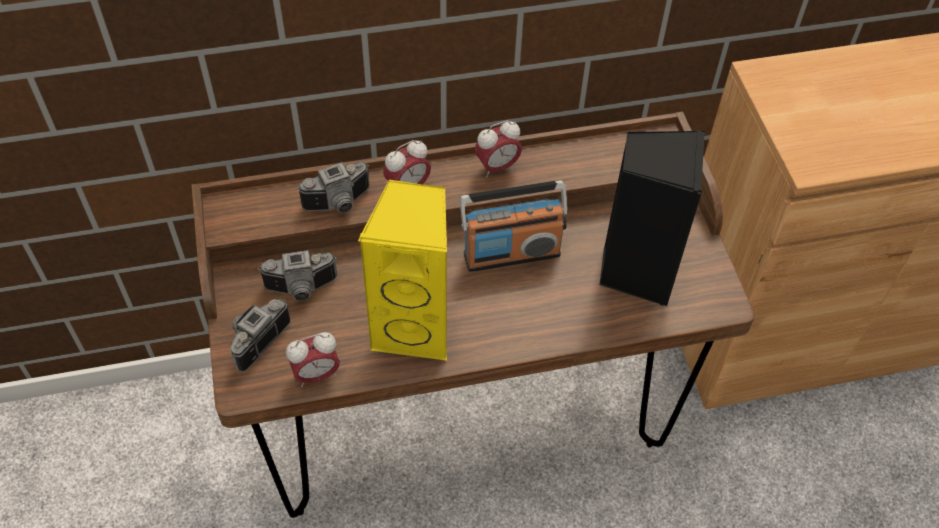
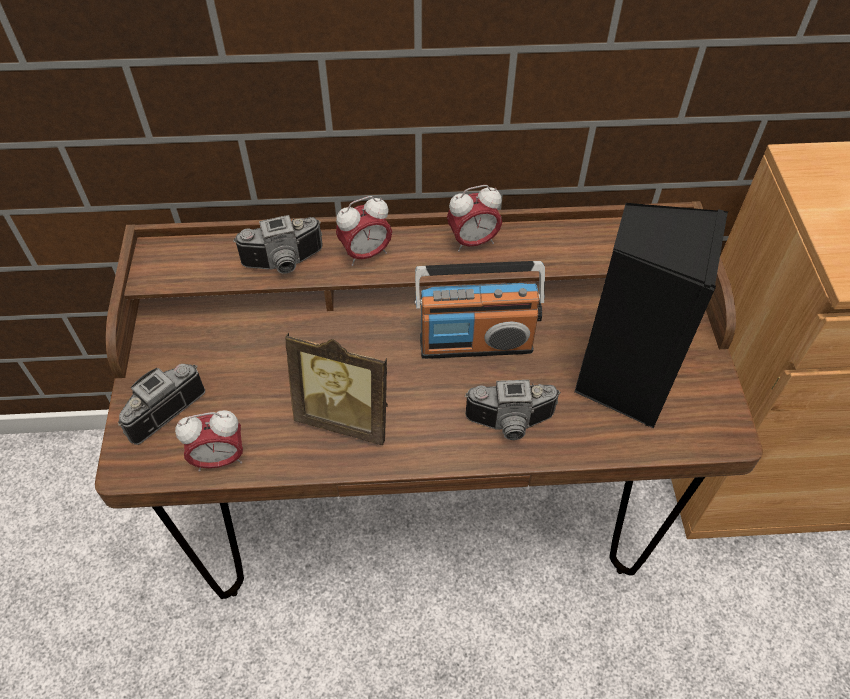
camera: 10 degrees right, 0 degrees up
camera [258,250,337,301] -> camera moved to [465,380,561,440]
yellow speaker [358,180,447,361] -> picture frame [285,333,388,445]

